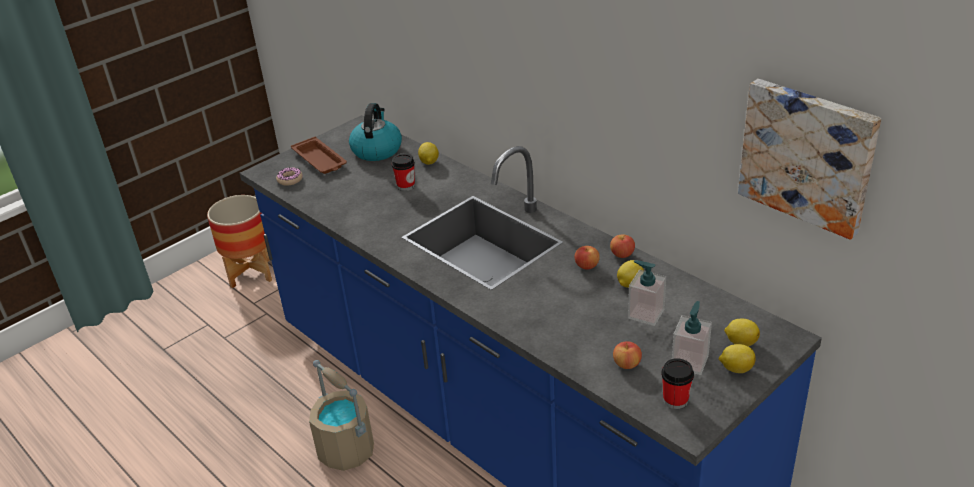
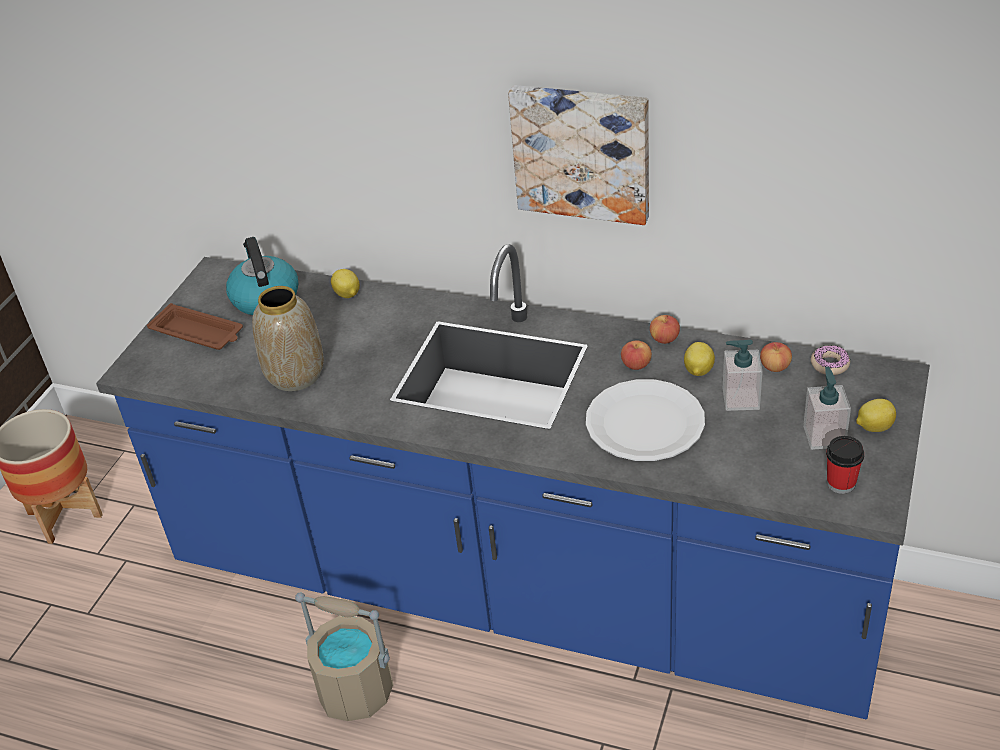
camera: 25 degrees left, 5 degrees up
donut [276,167,303,186] -> donut moved to [811,345,850,375]
cup [391,154,415,191] -> none
apple [613,341,642,369] -> apple moved to [760,342,792,372]
lemon [724,319,760,346] -> none
picture [738,79,881,240] -> picture moved to [508,85,649,225]
none -> vase [252,286,324,391]
none -> white plate [586,379,705,461]

